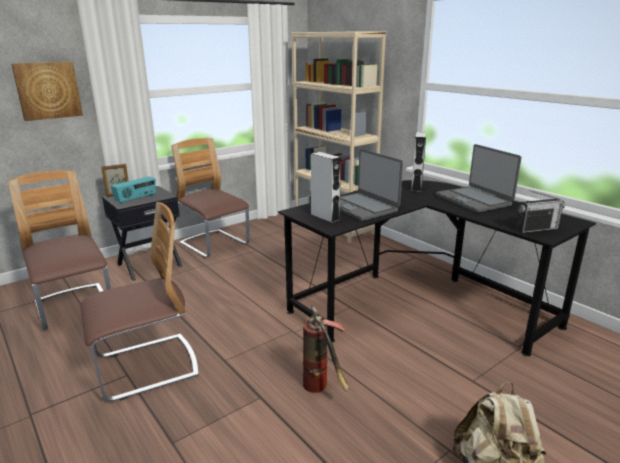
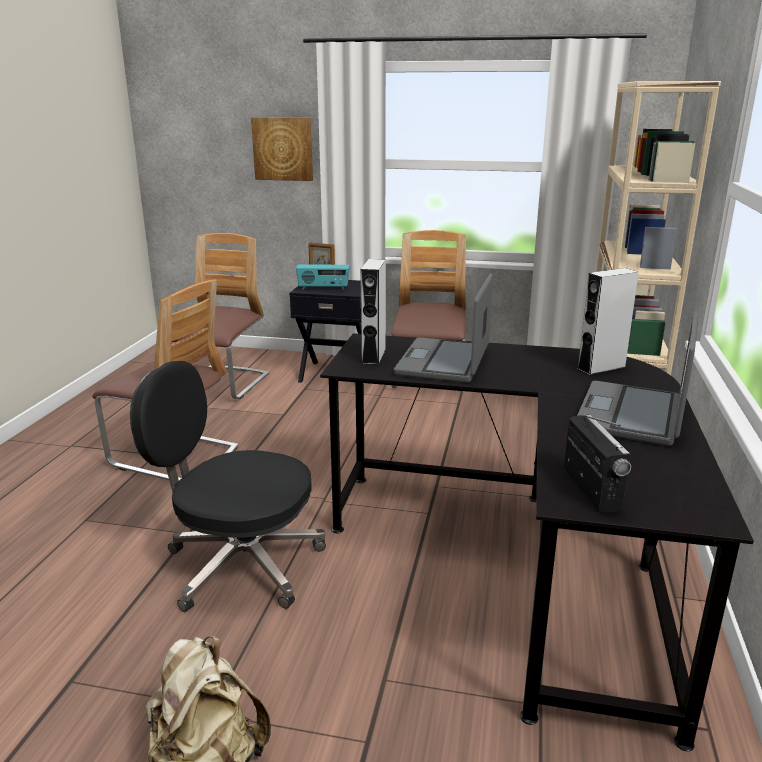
camera: 50 degrees right, 0 degrees up
fire extinguisher [303,305,349,393] -> black office chair [130,361,326,612]
radio [516,190,565,233] -> radio turned 135 degrees counterclockwise [564,414,631,512]

